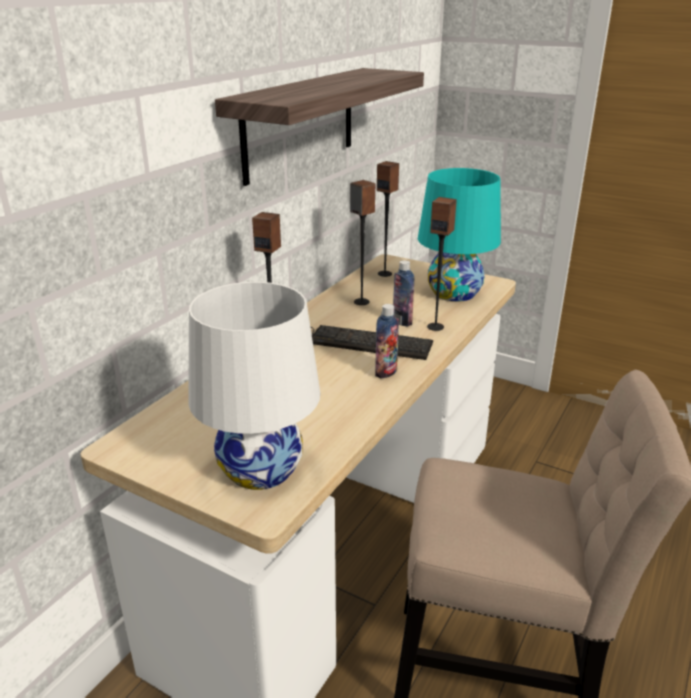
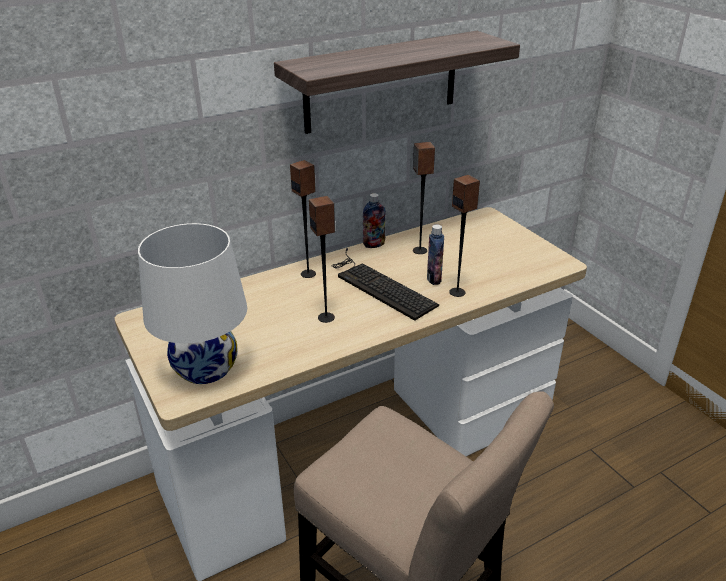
camera: 30 degrees right, 5 degrees up
bottle [375,304,399,379] -> bottle moved to [363,193,386,248]
speaker [377,161,399,277] -> speaker moved to [309,196,335,323]
turquoise table lamp [418,168,501,302] -> none

